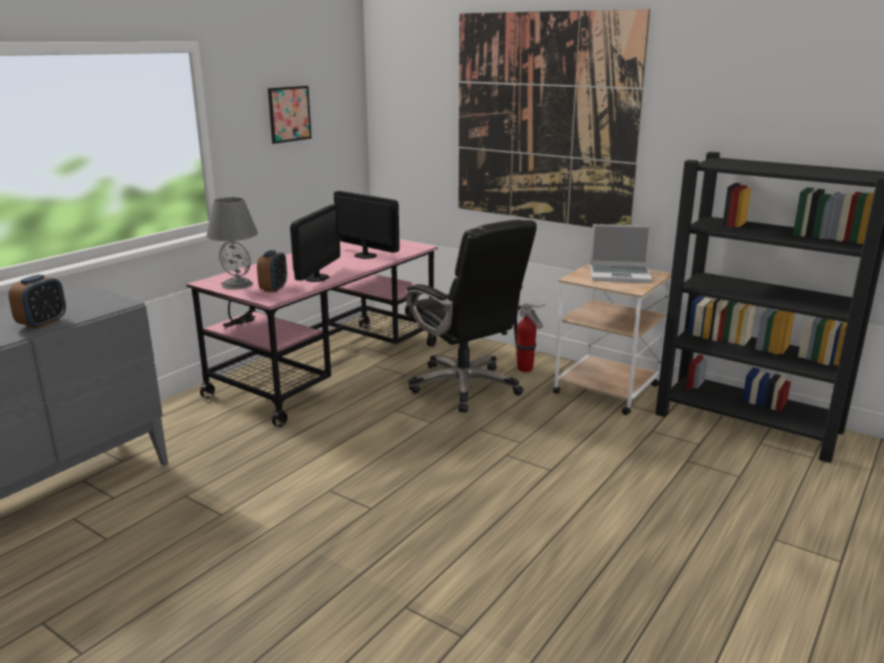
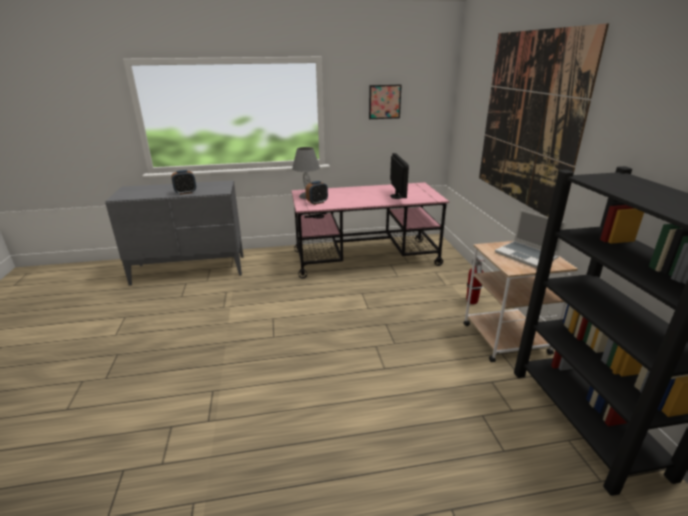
camera: 45 degrees right, 5 degrees up
monitor [290,204,340,282] -> none
black office chair [405,220,537,412] -> none

